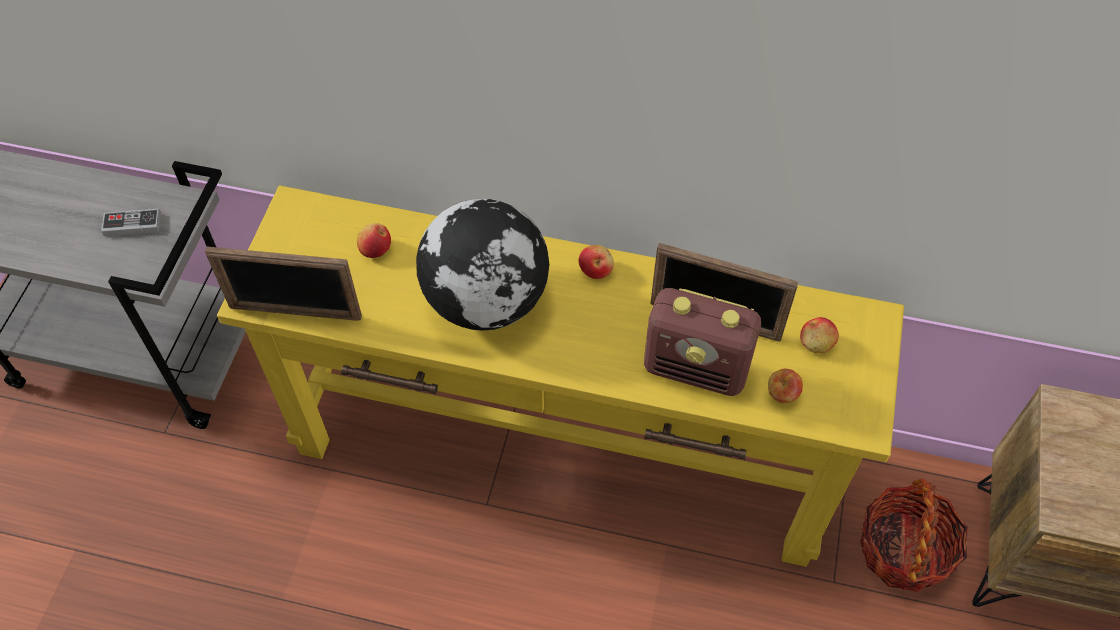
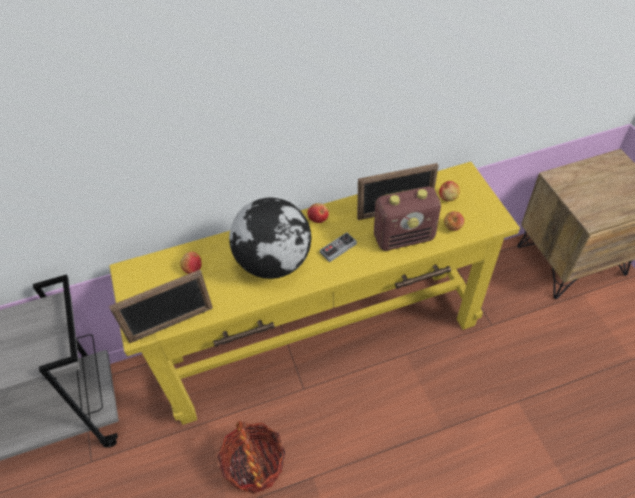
camera: 30 degrees left, 5 degrees down
game controller [101,209,161,236] -> game controller moved to [320,232,357,262]
basket [860,478,968,592] -> basket moved to [217,421,285,494]

